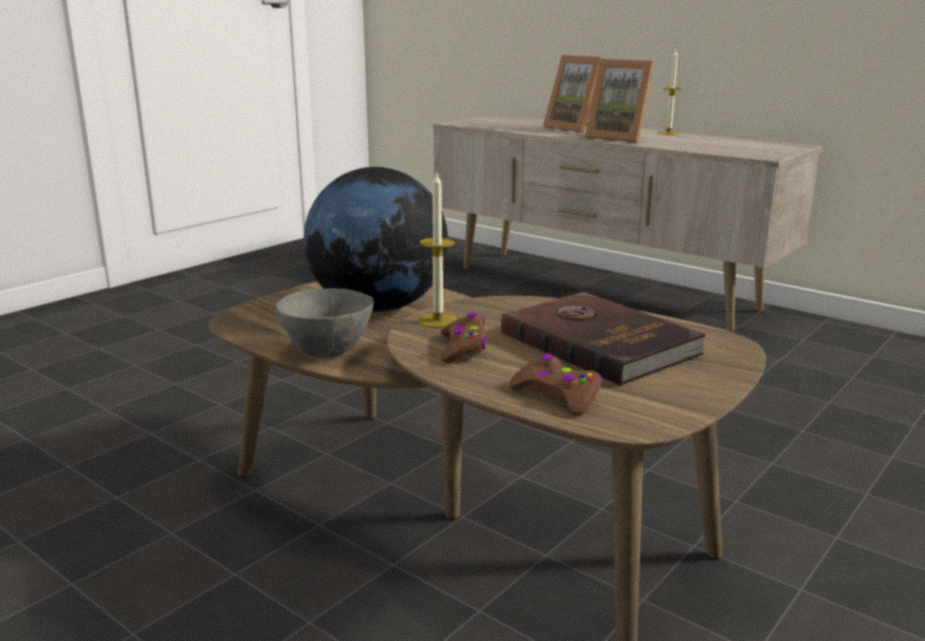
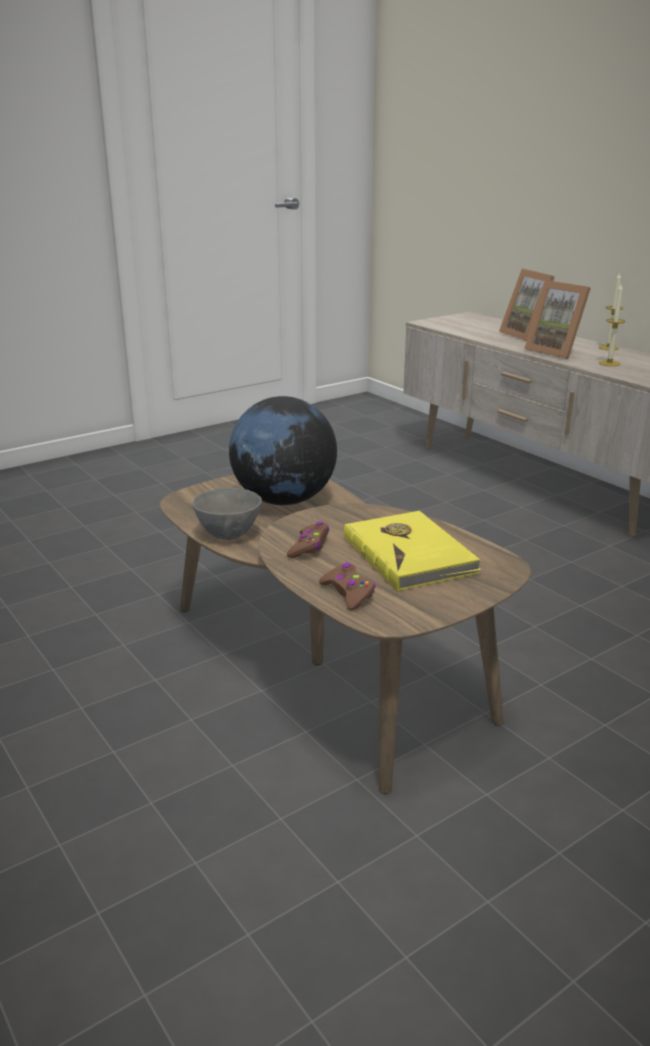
camera: 15 degrees right, 5 degrees up
candle [418,171,458,328] -> candle moved to [599,284,625,366]
brown book [501,292,707,386] -> yellow book [344,511,482,591]

